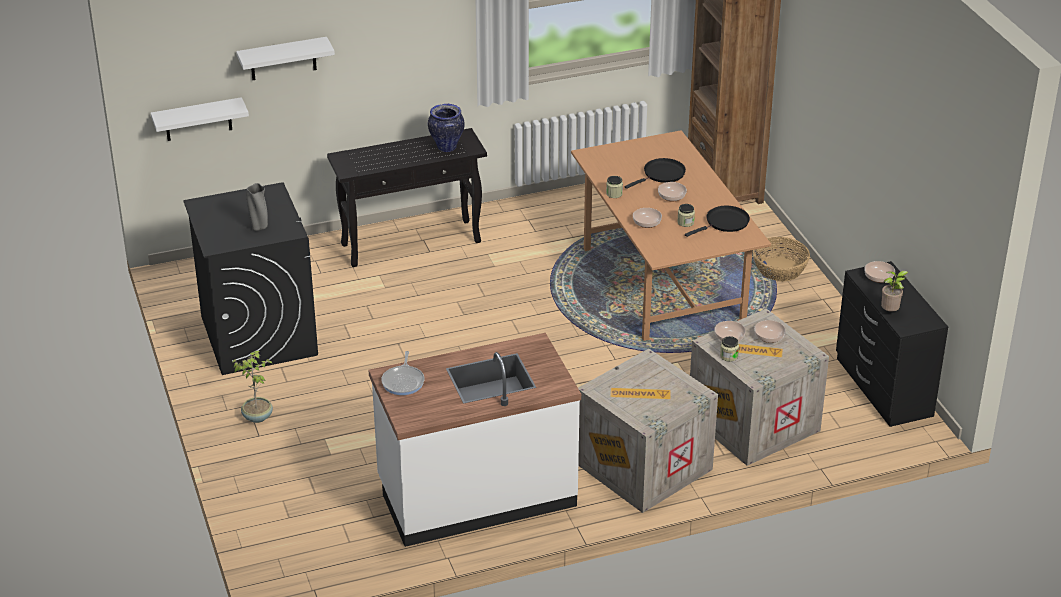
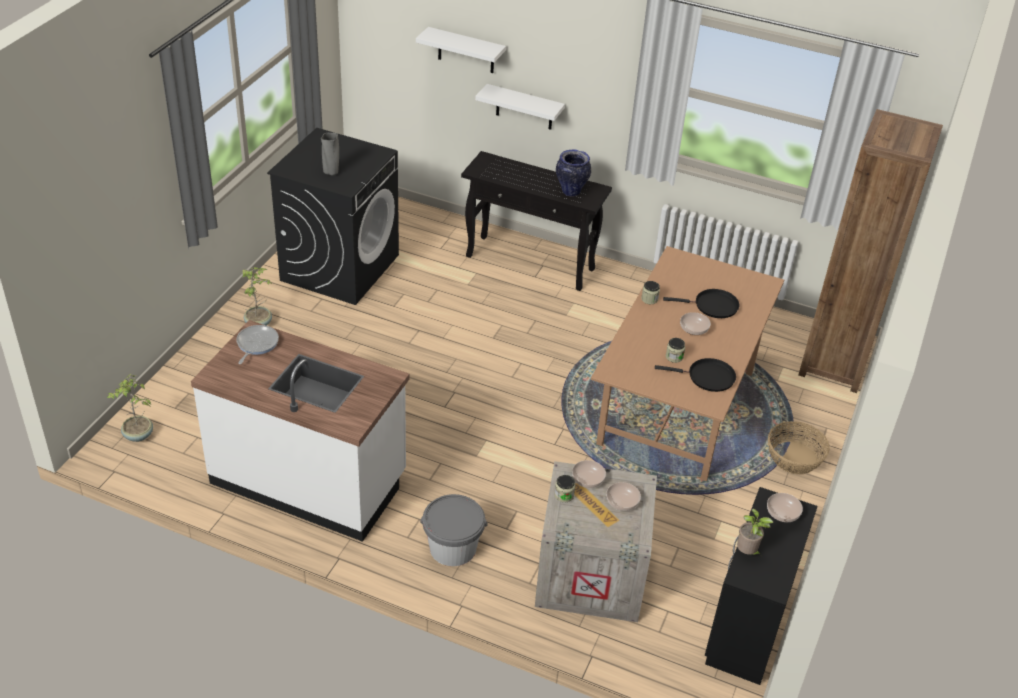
camera: 40 degrees right, 5 degrees up
white shelf [151,97,249,141] -> white shelf moved to [475,84,565,130]
frying pan [381,351,424,395] -> frying pan turned 150 degrees clockwise [236,325,279,364]
crate [578,349,718,513] -> grey bucket [420,494,488,566]
bowl [633,208,662,228] -> none
none -> potted plant [107,374,153,442]

